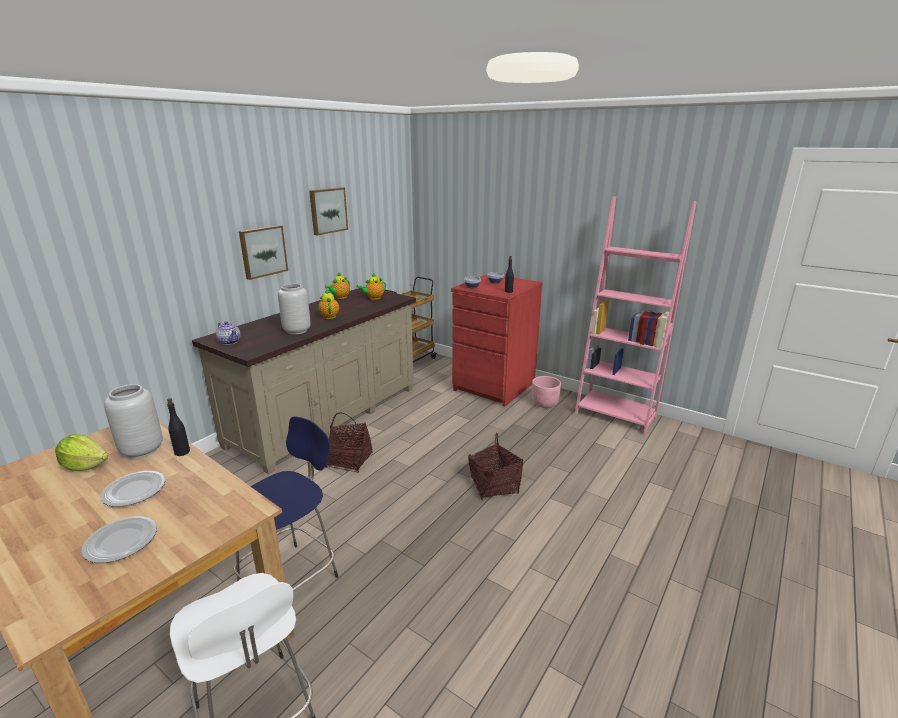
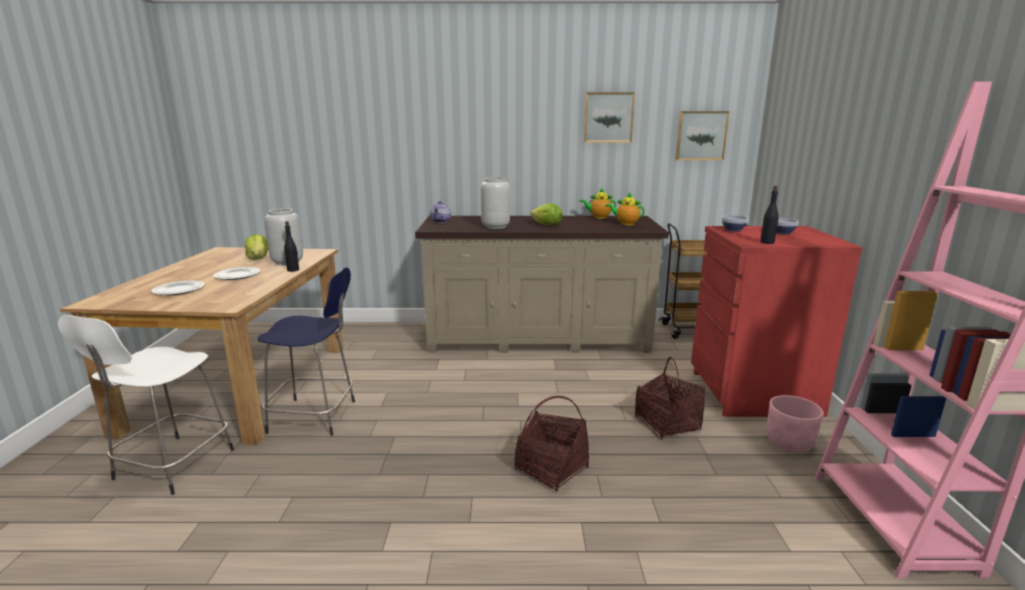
camera: 55 degrees right, 5 degrees down
picture [239,225,288,280] -> picture moved to [675,111,729,160]
teapot [318,289,339,319] -> lettuce [530,203,562,225]
basket [326,413,373,473] -> basket moved to [635,357,705,440]

